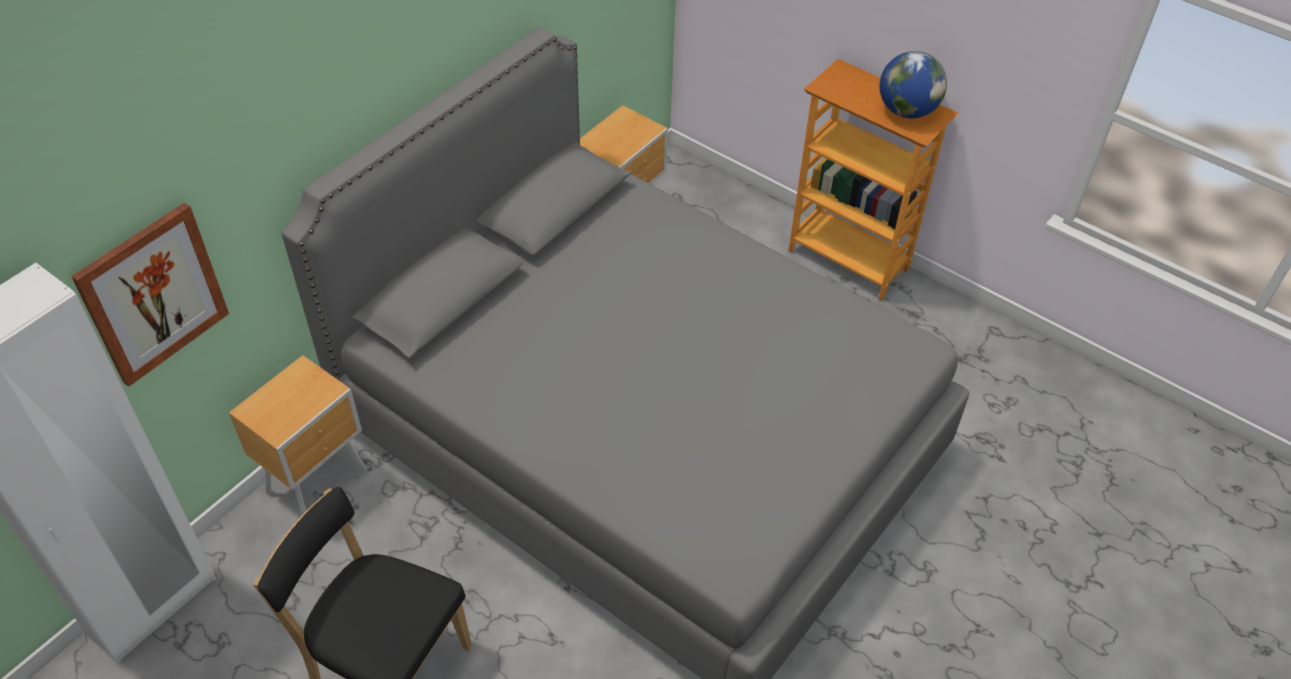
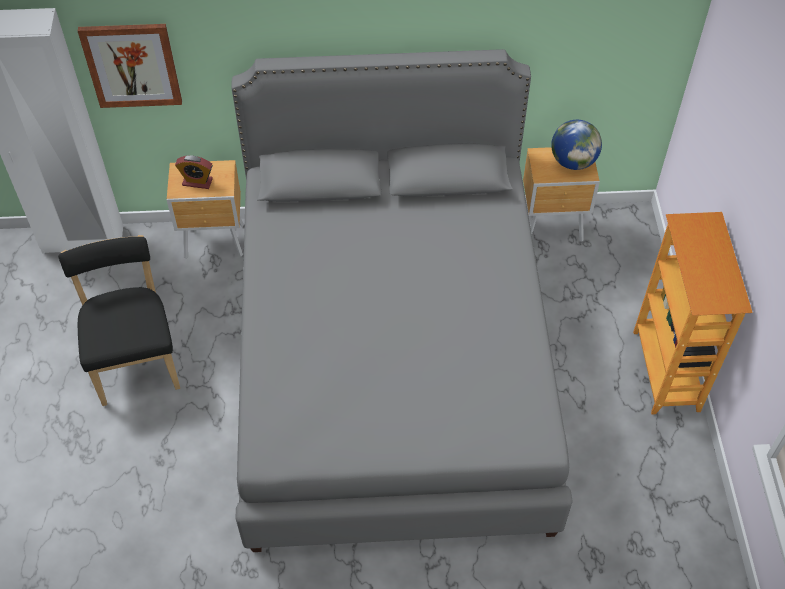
camera: 50 degrees right, 5 degrees up
globe [880,51,947,118] -> globe moved to [551,120,602,170]
none -> alarm clock [175,156,213,189]

